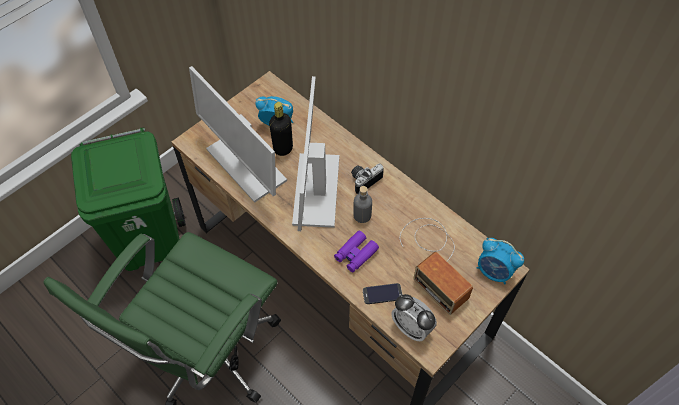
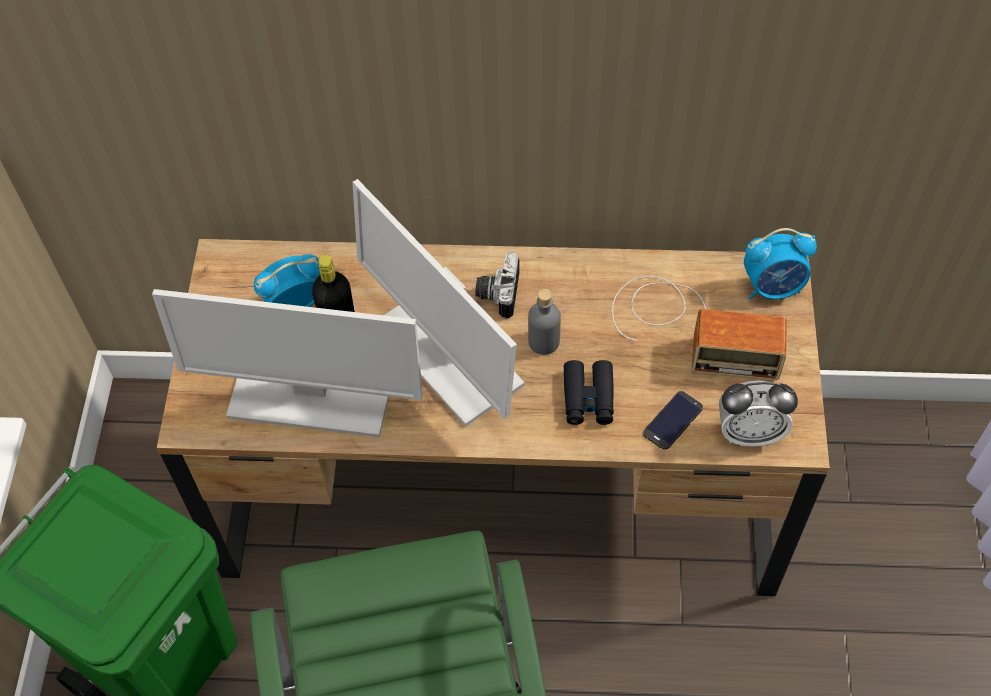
camera: 40 degrees left, 0 degrees up
purple binoculars [334,231,379,273] -> black binoculars [564,360,614,425]

